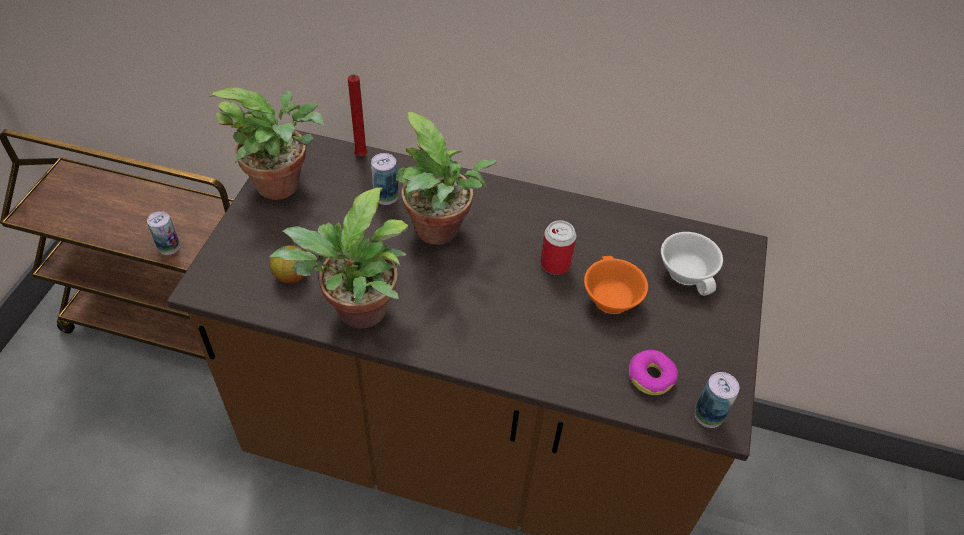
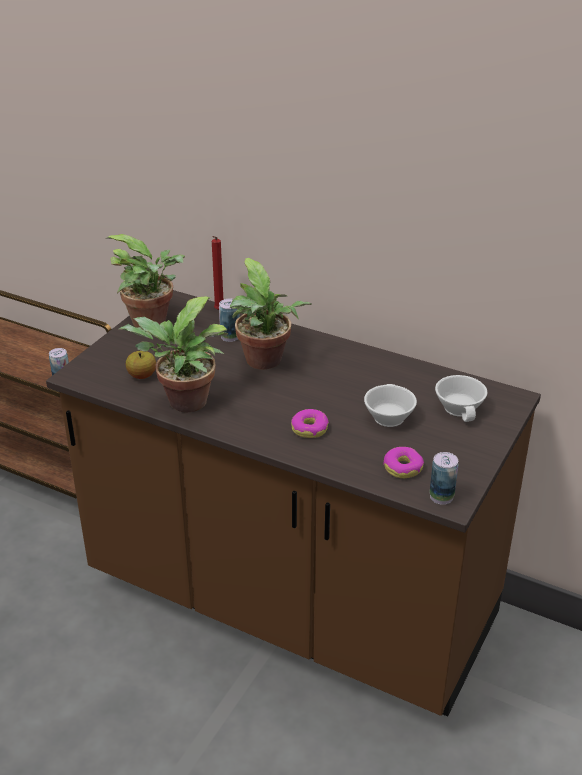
camera: 15 degrees right, 15 degrees down
can [540,220,576,275] -> none
orange cup [584,256,648,314] -> white cup [364,384,417,427]
none -> donut [291,409,329,438]

